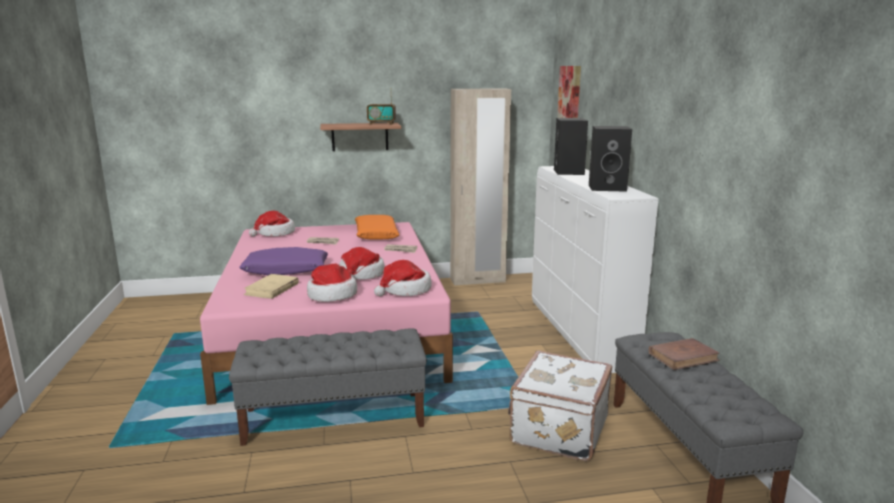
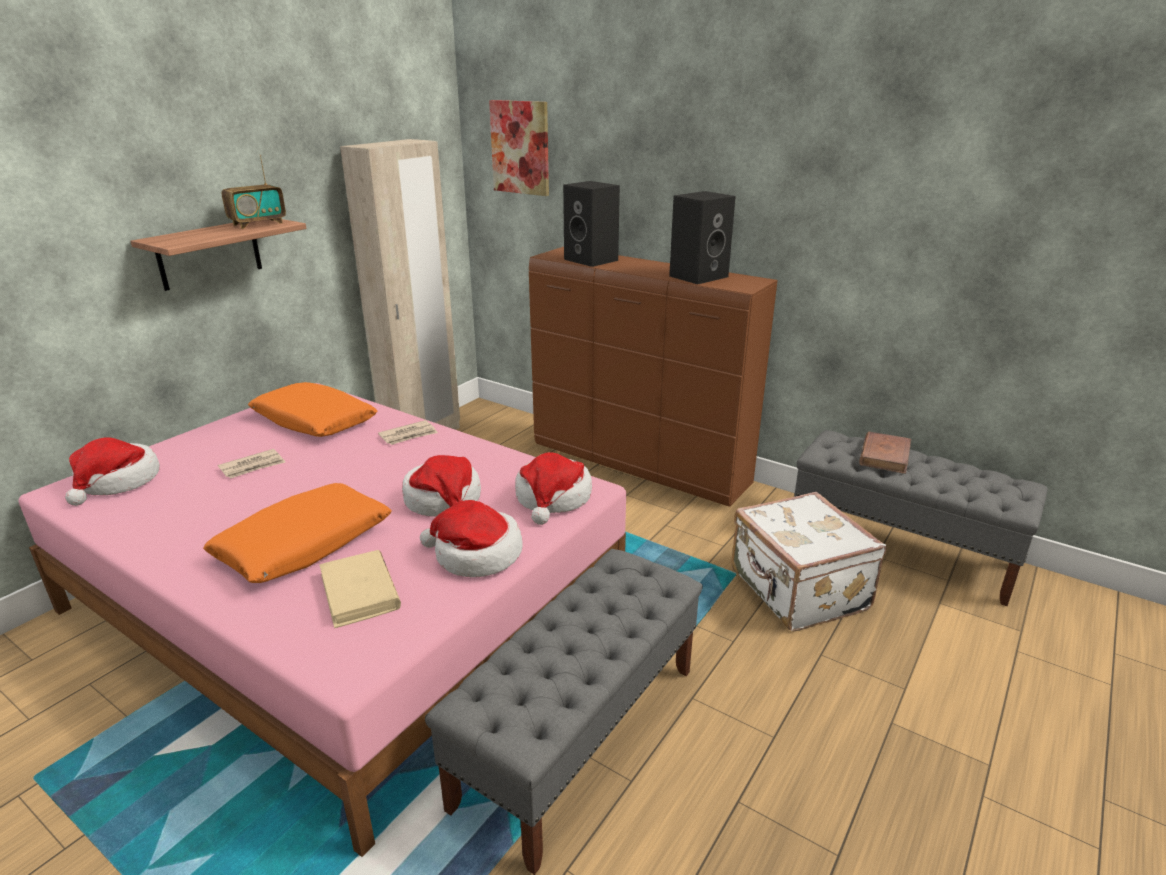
camera: 45 degrees left, 10 degrees up
purple pillow [239,247,328,275] -> orange pillow [203,483,392,583]
white dresser [532,166,659,373] -> brown dresser [529,247,778,506]

